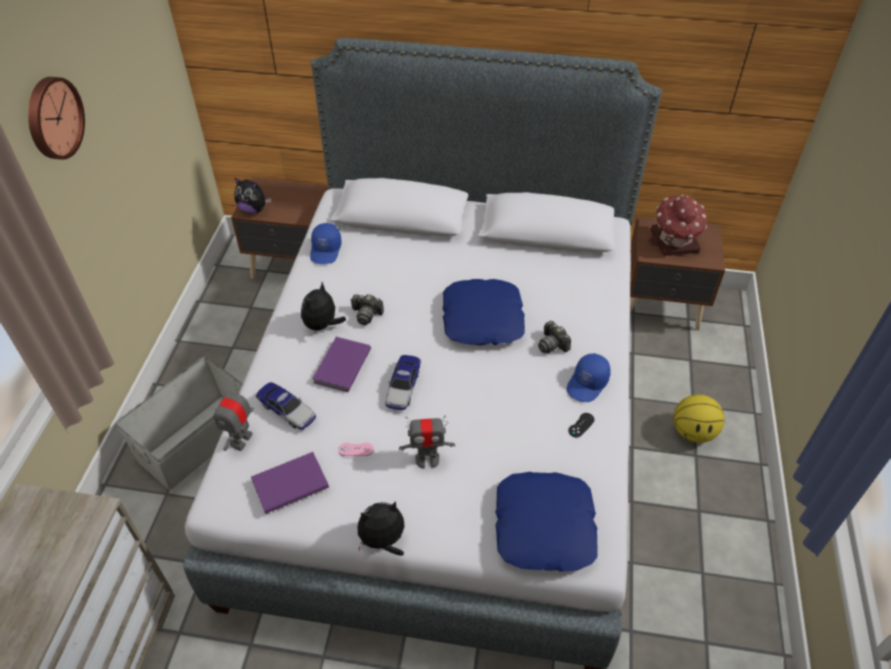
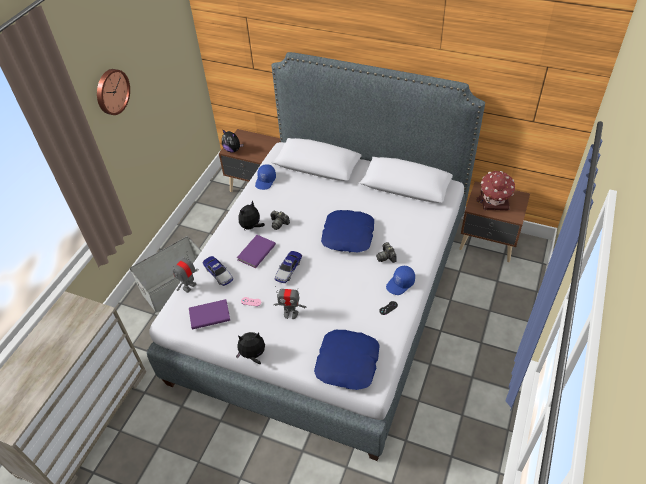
camera: 15 degrees right, 0 degrees up
basketball [674,394,725,443] -> none

